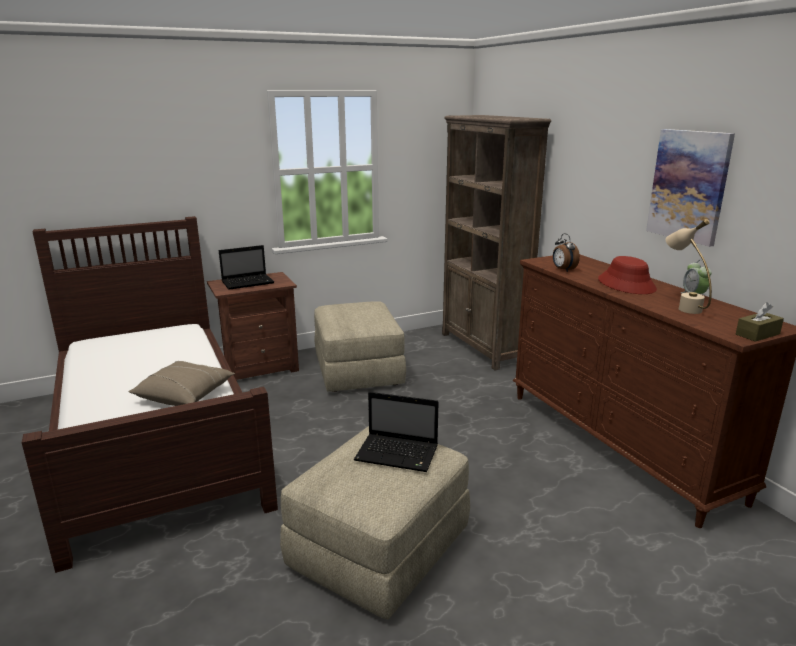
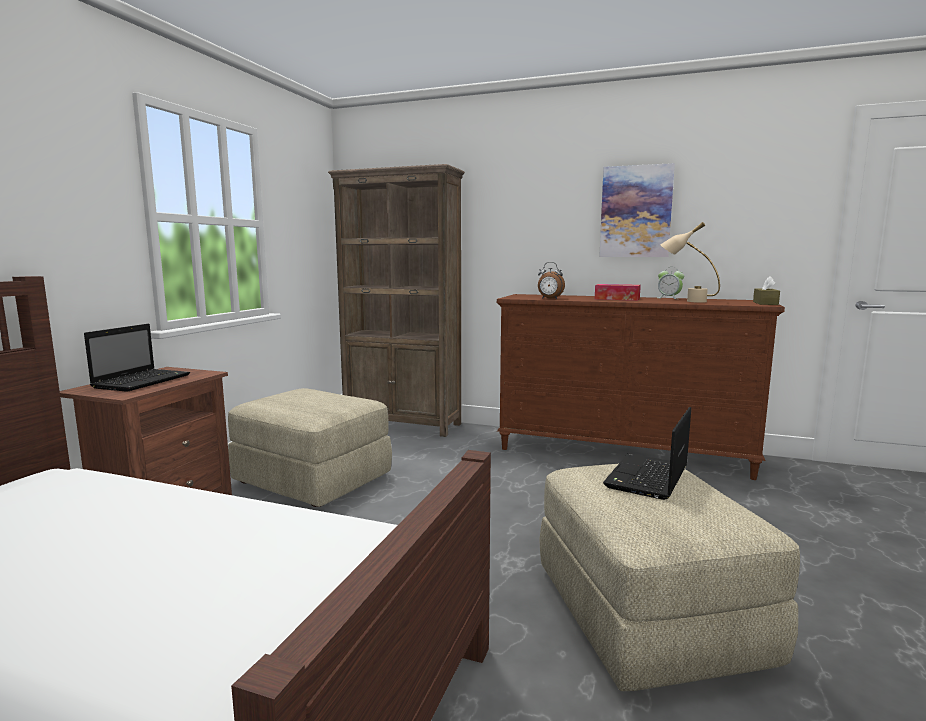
camera: 45 degrees left, 10 degrees down
beige pillow [128,361,235,406] -> none
laptop [354,392,439,472] -> laptop turned 150 degrees clockwise [603,407,691,500]
red hat [598,256,657,294] -> tissue box [595,284,641,301]

